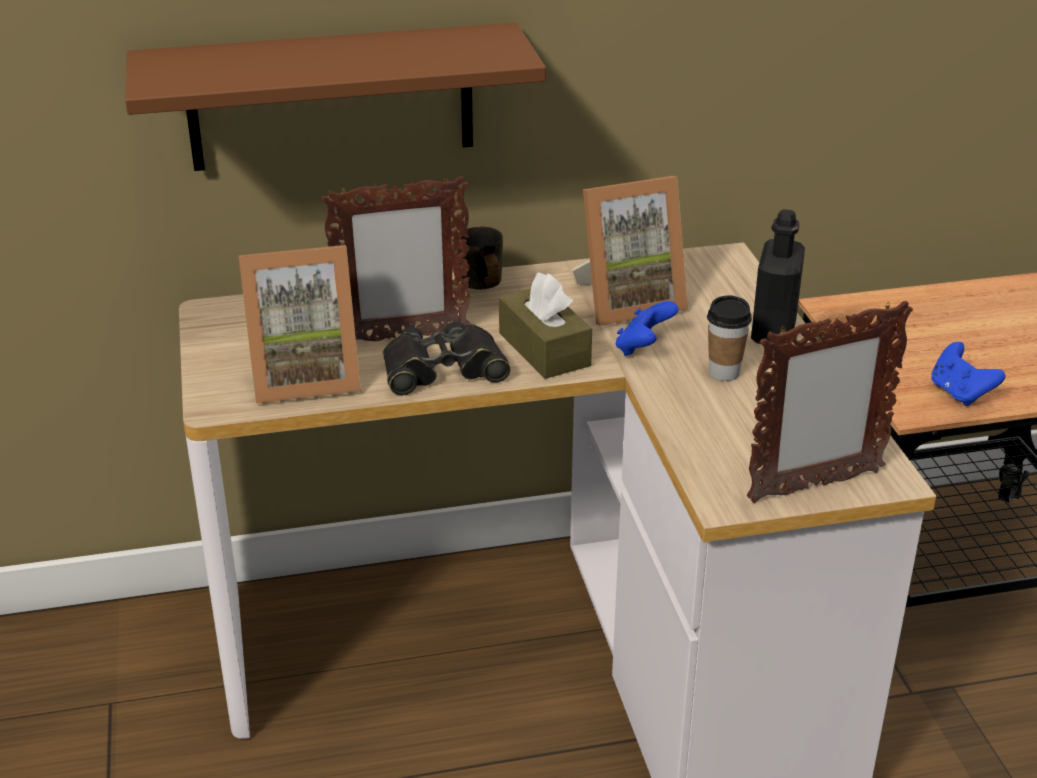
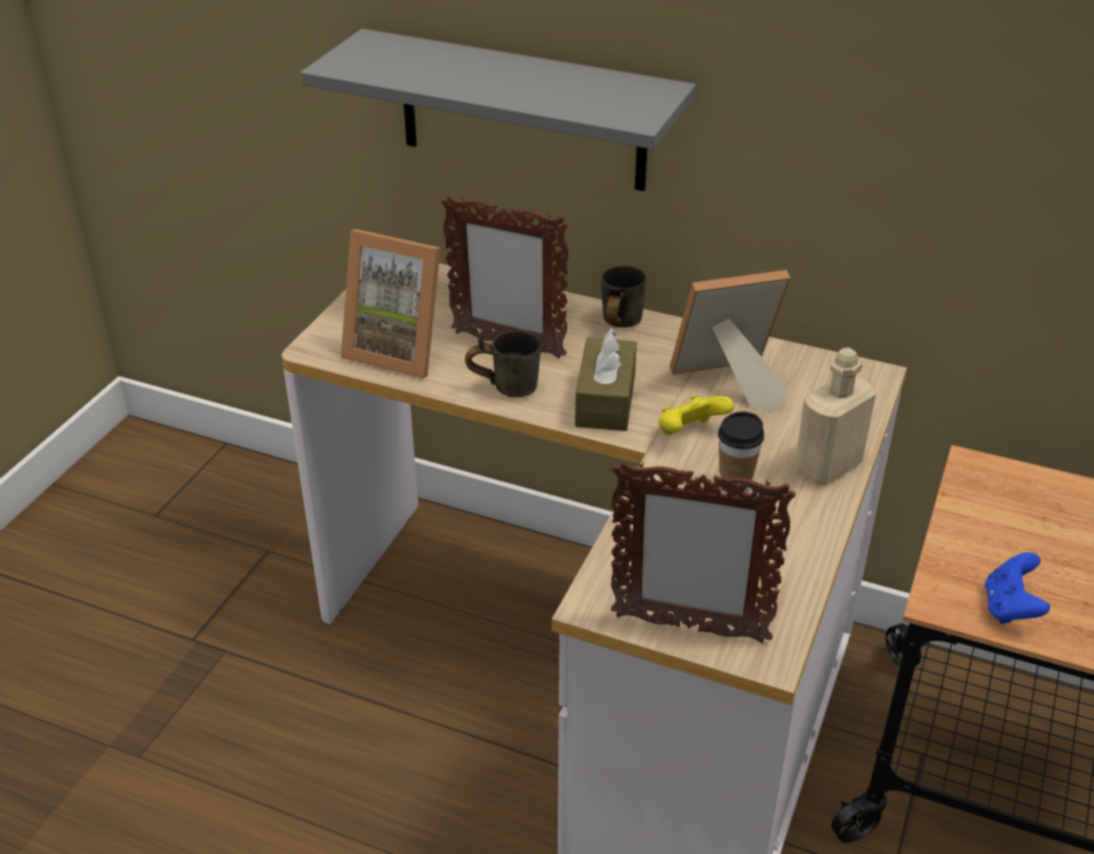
camera: 35 degrees right, 5 degrees up
brown shelf [125,23,546,171] -> grey shelf [301,29,696,191]
black binoculars [383,321,511,396] -> grey mug [465,331,541,397]
picture frame [572,176,688,326] -> picture frame turned 150 degrees clockwise [670,270,790,412]
blue game controller [616,301,678,356] -> yellow game controller [658,394,734,435]
black bottle [751,209,805,344] -> beige bottle [795,348,876,485]

